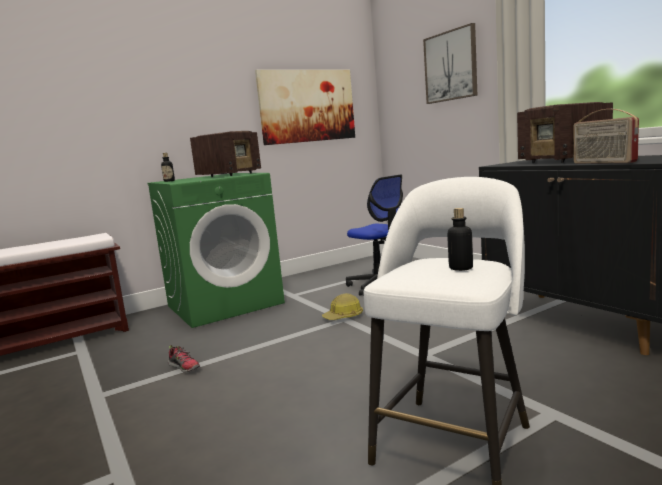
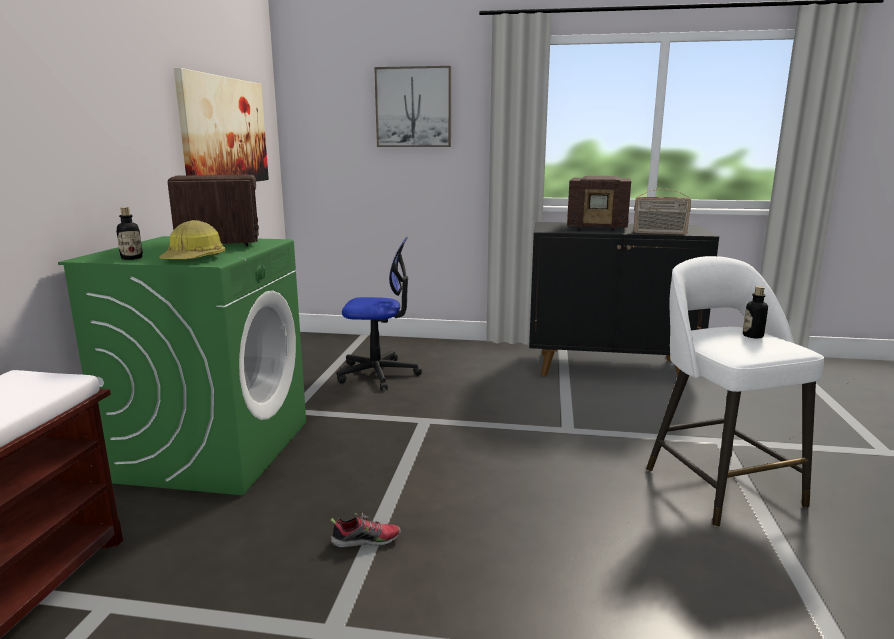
camera: 50 degrees left, 5 degrees up
hard hat [322,293,363,320] -> hard hat moved to [159,220,225,259]

